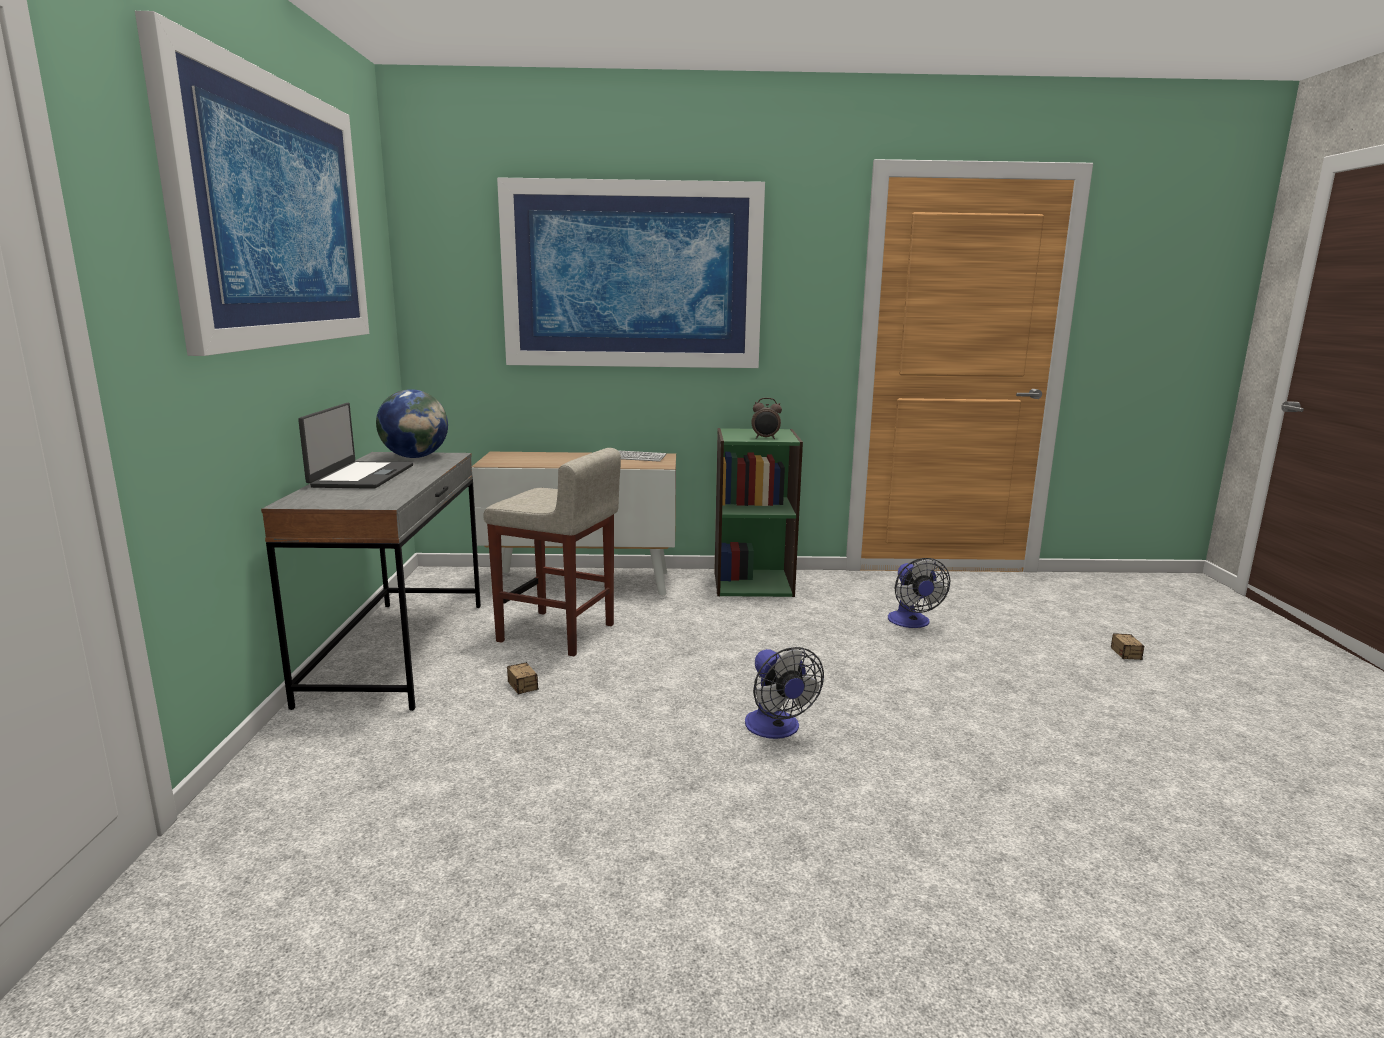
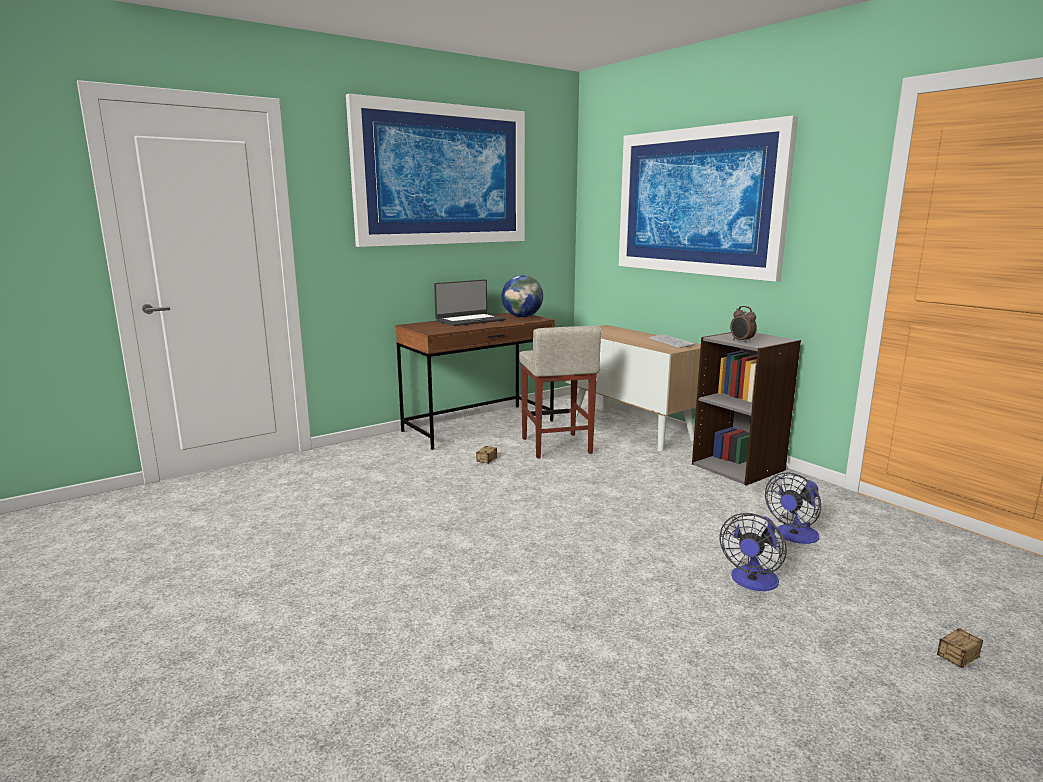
camera: 55 degrees right, 0 degrees up
grey desk [261,452,481,711] -> brown desk [396,313,555,450]
green bookcase [714,428,803,597] -> grey bookcase [692,332,801,486]
fan [745,647,824,739] -> fan moved to [719,513,787,591]

